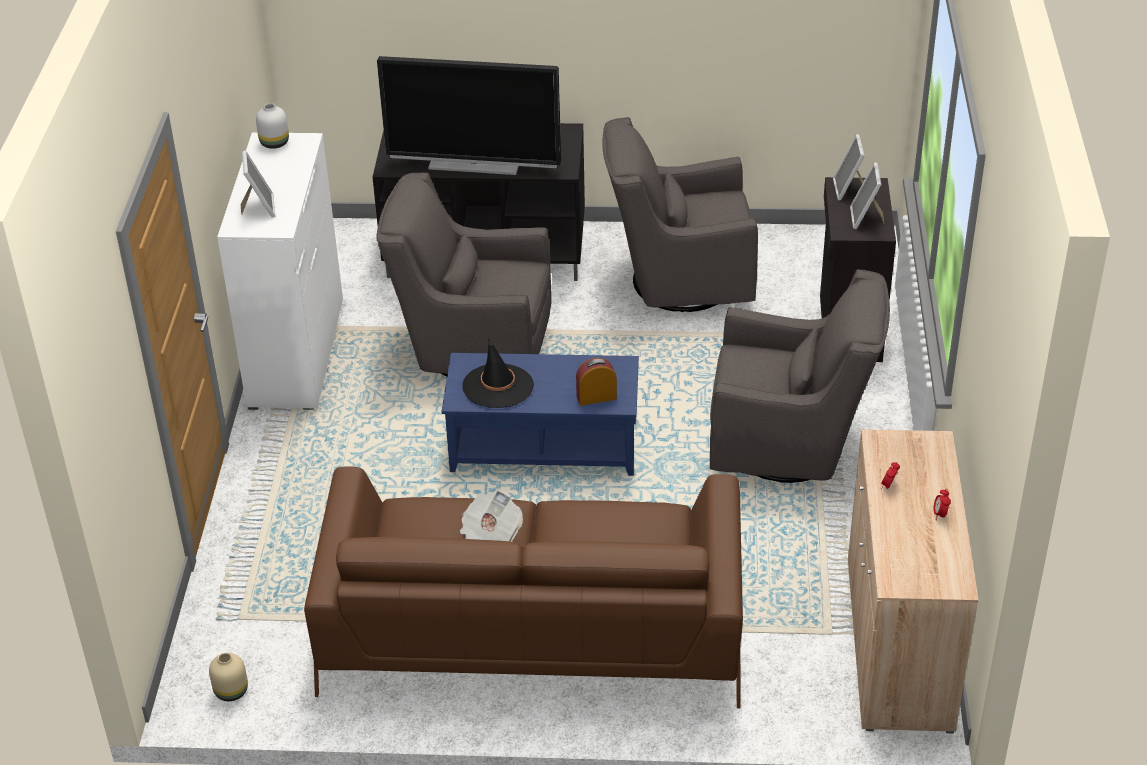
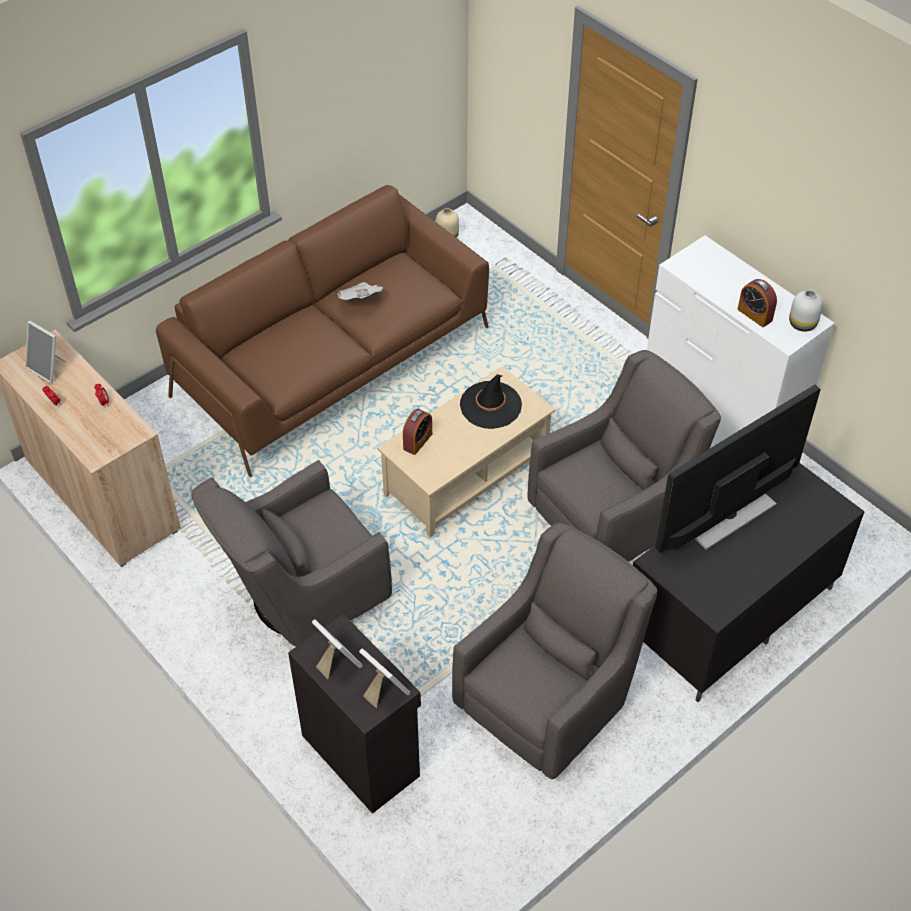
camera: 135 degrees right, 10 degrees up
picture frame [241,150,275,218] -> picture frame moved to [25,321,65,384]
blue coffee table [442,353,639,476] -> beige coffee table [377,366,556,538]
none -> alarm clock [737,279,777,327]

